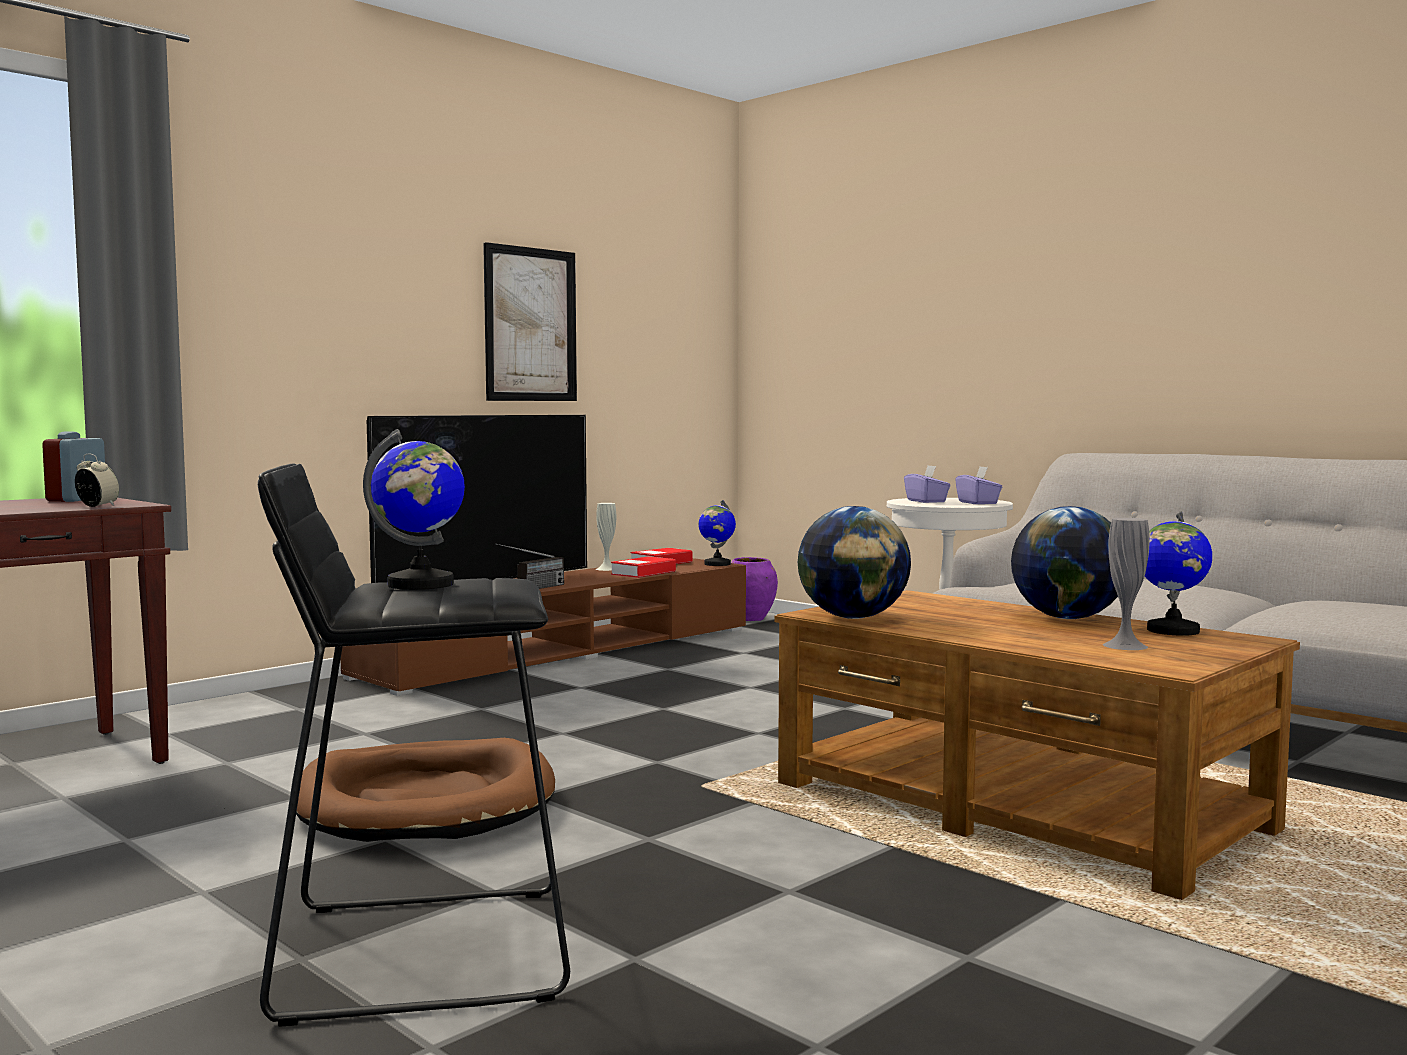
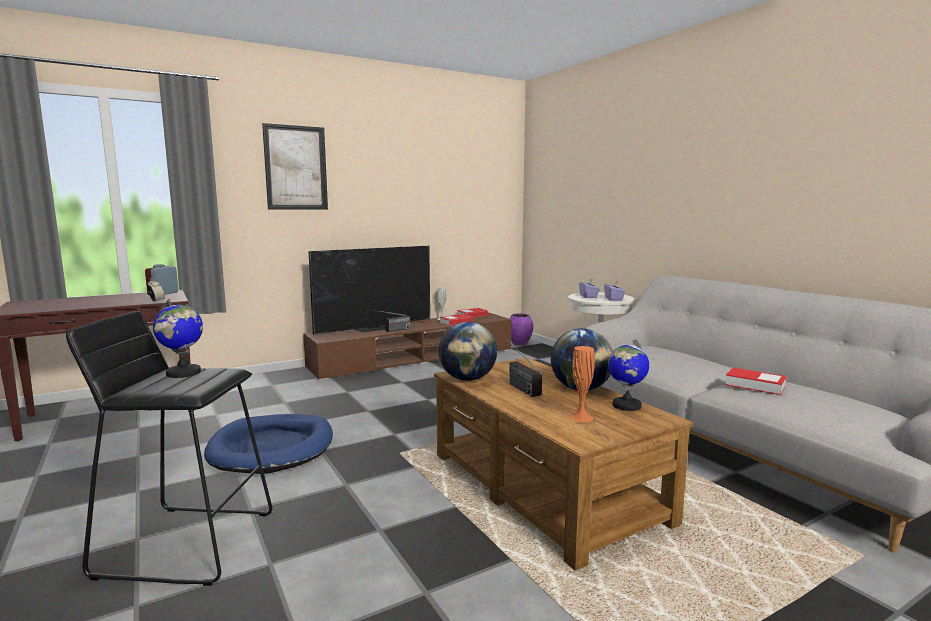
camera: 15 degrees right, 5 degrees up
brown dog bed [296,738,555,842] -> blue dog bed [204,414,333,474]
picture [483,242,577,401] -> picture moved to [262,123,328,210]
globe [698,500,736,566] -> none
grey vase [1103,518,1150,650] -> orange vase [569,346,595,422]
none -> radio [506,339,542,397]
none -> book [725,368,787,395]

